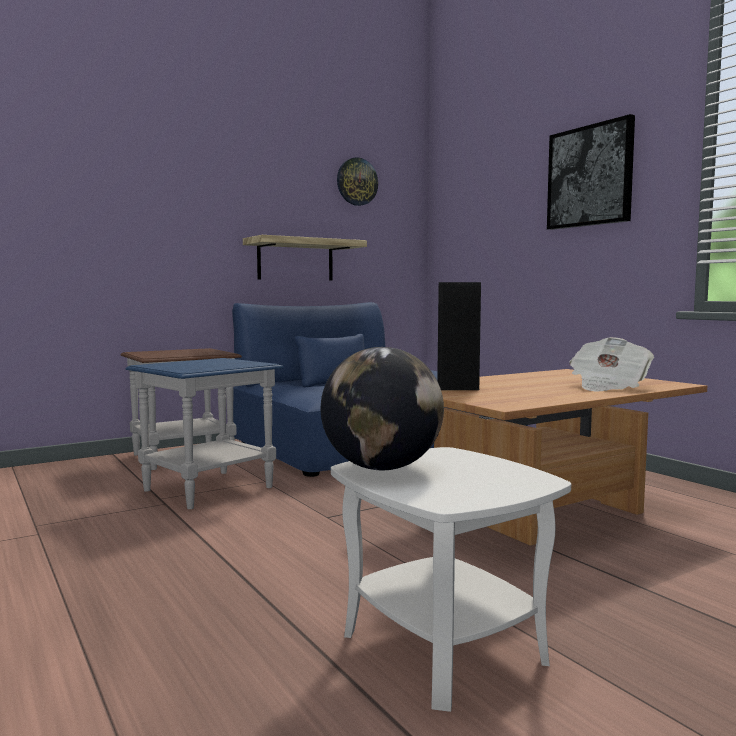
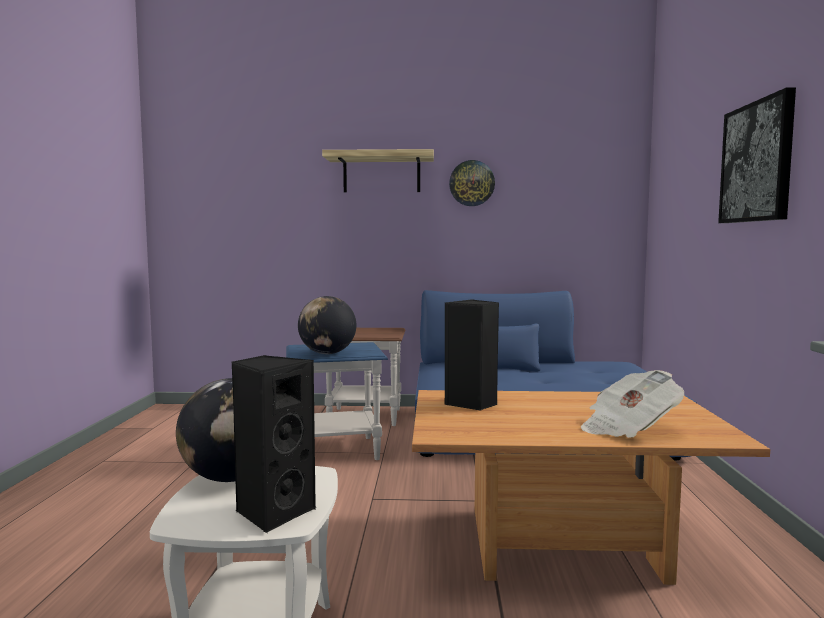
camera: 35 degrees right, 0 degrees up
shelf [243,235,367,280] -> shelf moved to [322,149,434,192]
wall clock [337,157,378,206] -> wall clock moved to [449,160,495,206]
none -> black speaker [231,355,316,533]
none -> globe [298,296,356,354]

